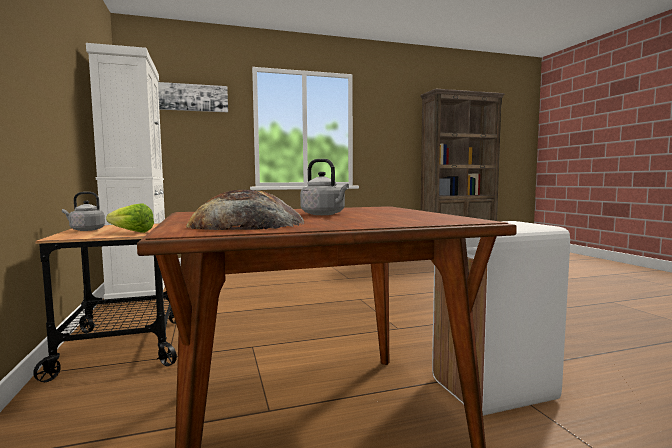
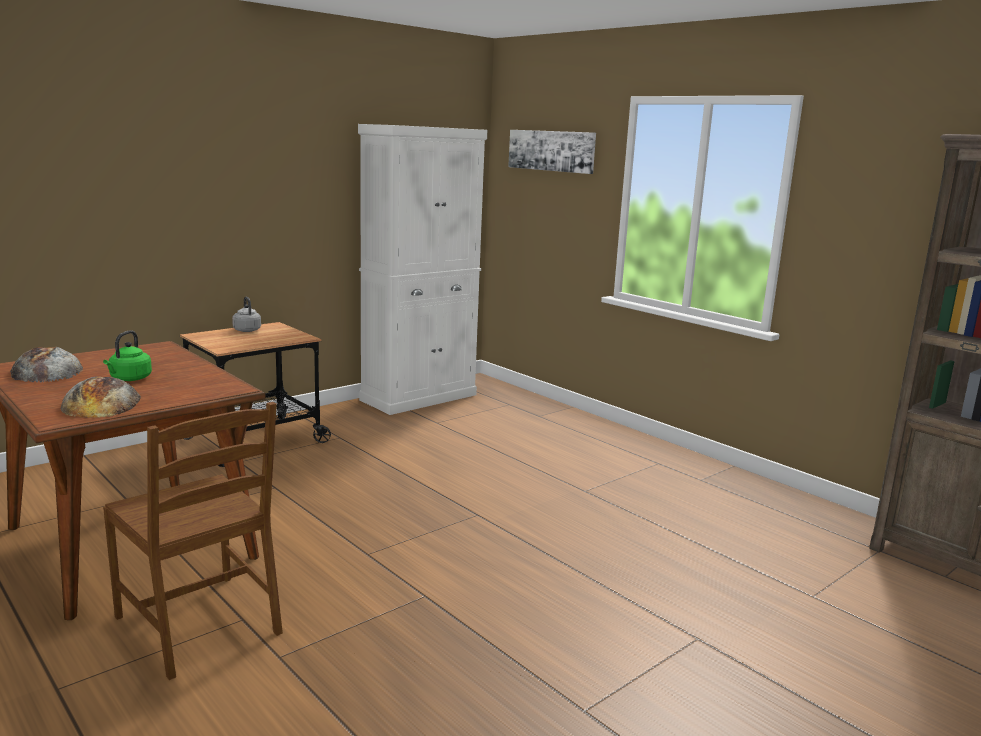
camera: 65 degrees right, 10 degrees up
lettuce [106,203,154,233] -> none
grey kettle [300,159,349,215] -> green kettle [103,330,152,381]
white trash can [432,221,570,416] -> brown chair [103,402,283,680]
none -> bread [60,377,141,418]

